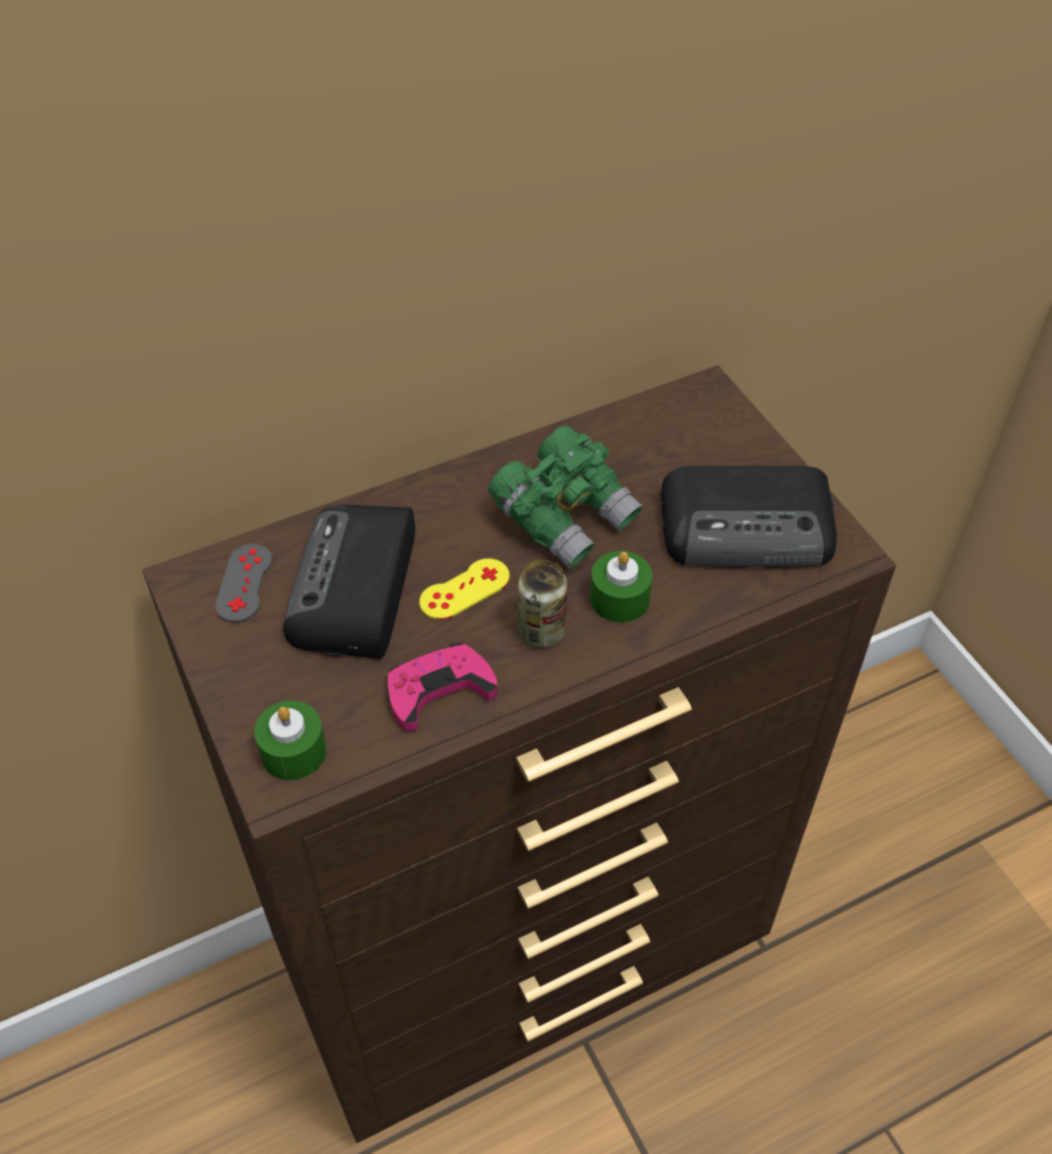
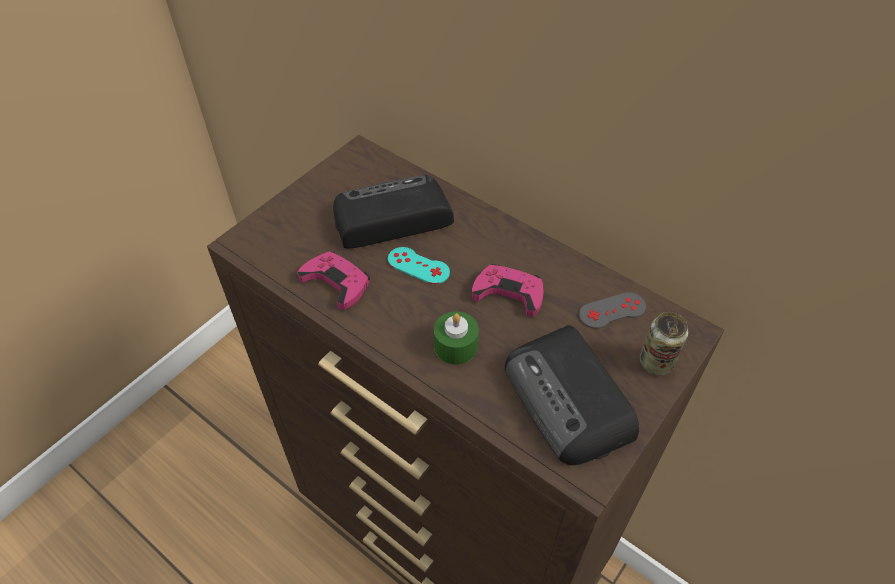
camera: 65 degrees right, 0 degrees up
grey game controller [215,544,272,623] -> grey game controller moved to [579,292,646,329]
green candle [254,701,327,780] -> none
yellow game controller [419,558,510,620] -> turquoise game controller [388,247,450,284]
green binoculars [488,426,642,569] -> pink game controller [472,264,544,317]
can [518,560,567,648] -> can moved to [639,312,688,375]

